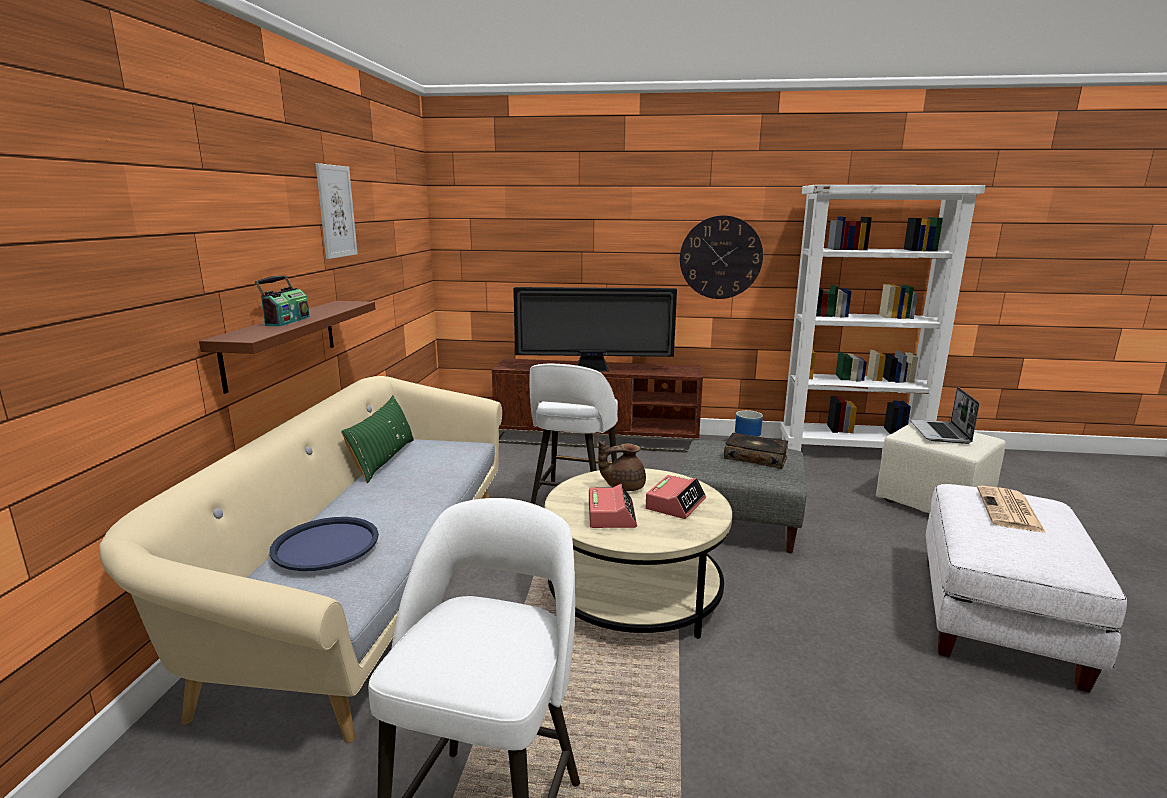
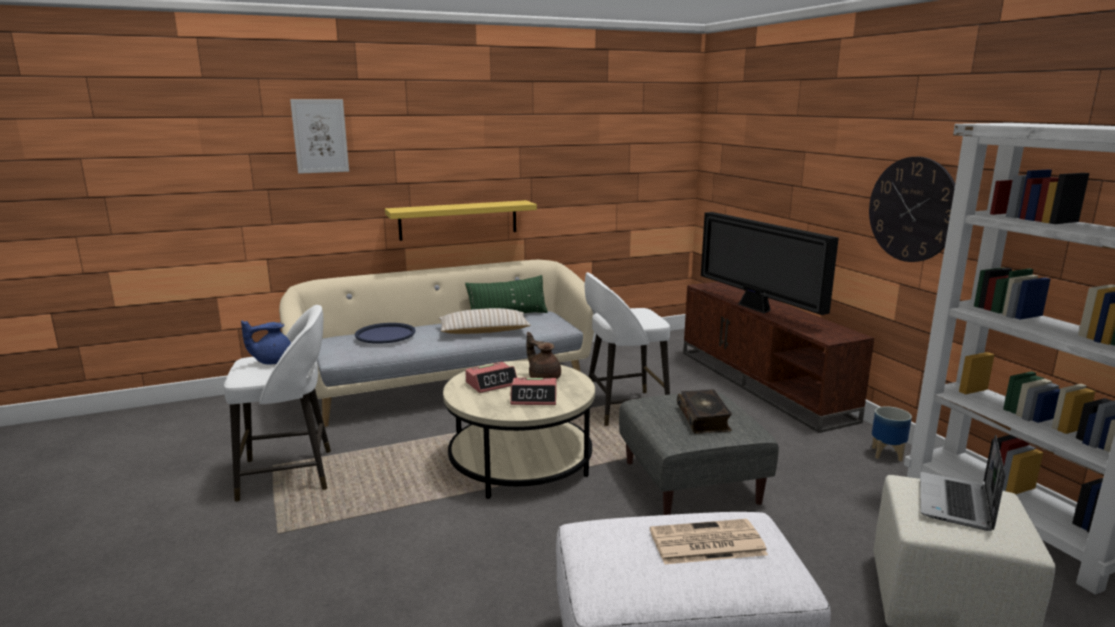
camera: 60 degrees right, 0 degrees up
brown shelf [199,301,375,394] -> yellow shelf [385,200,537,241]
radio [255,275,310,327] -> none
picture [316,163,358,259] -> picture moved to [290,99,349,174]
laptop [910,387,979,444] -> laptop turned 45 degrees counterclockwise [920,435,1006,531]
none -> blue teapot [241,321,291,364]
none -> beige pillow [439,308,531,334]

